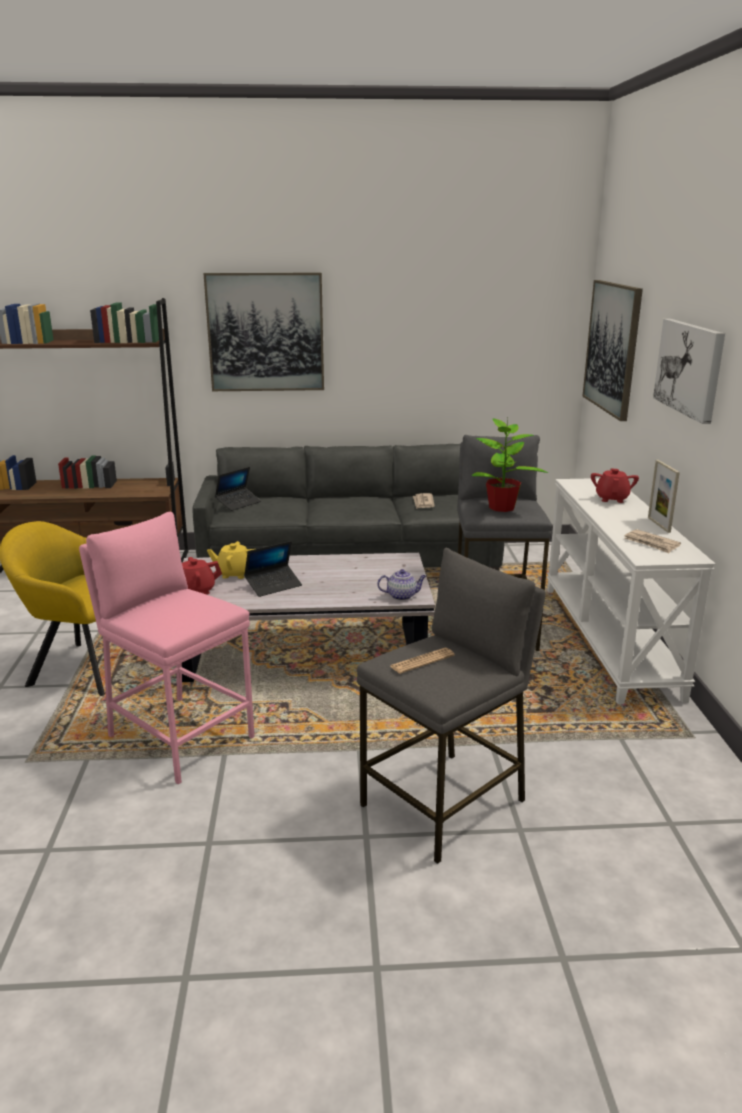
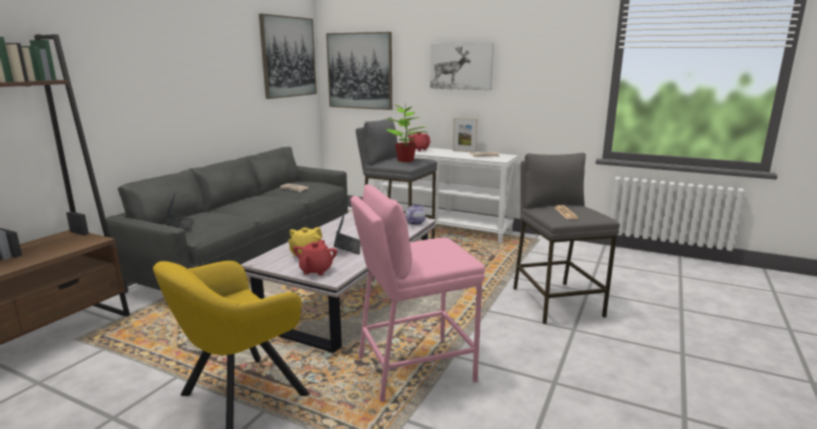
camera: 60 degrees left, 5 degrees down
picture [203,272,324,391] -> picture moved to [259,14,317,99]

